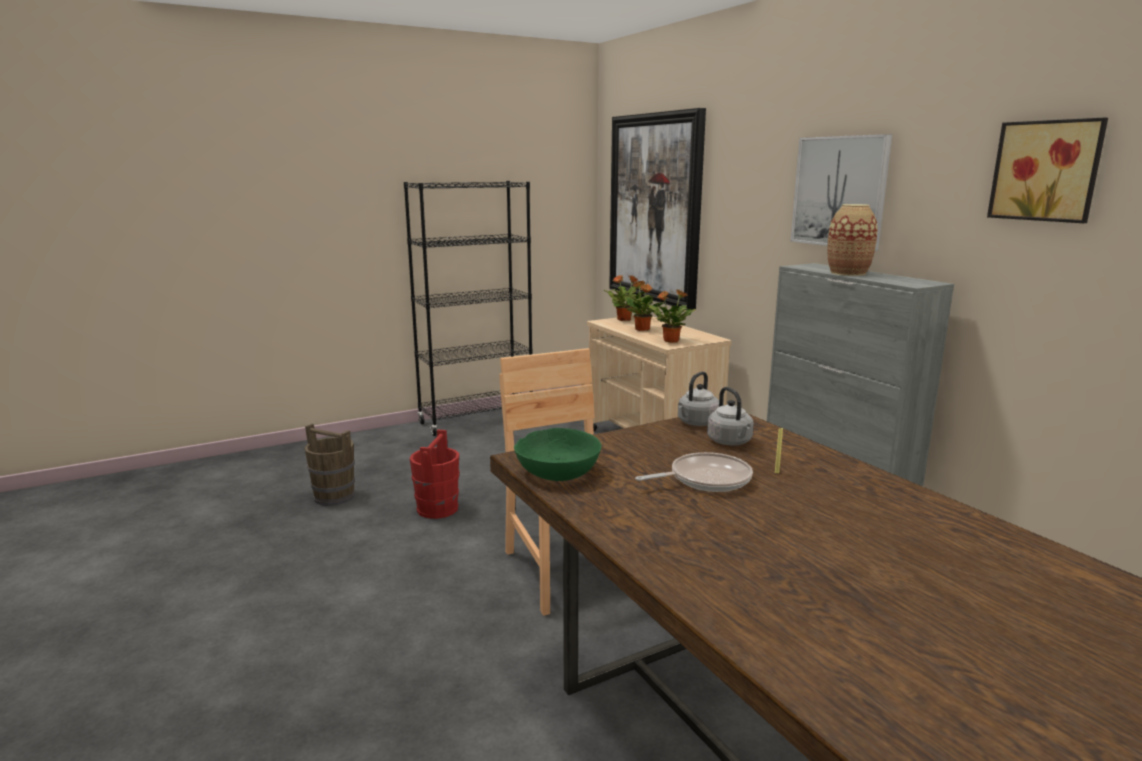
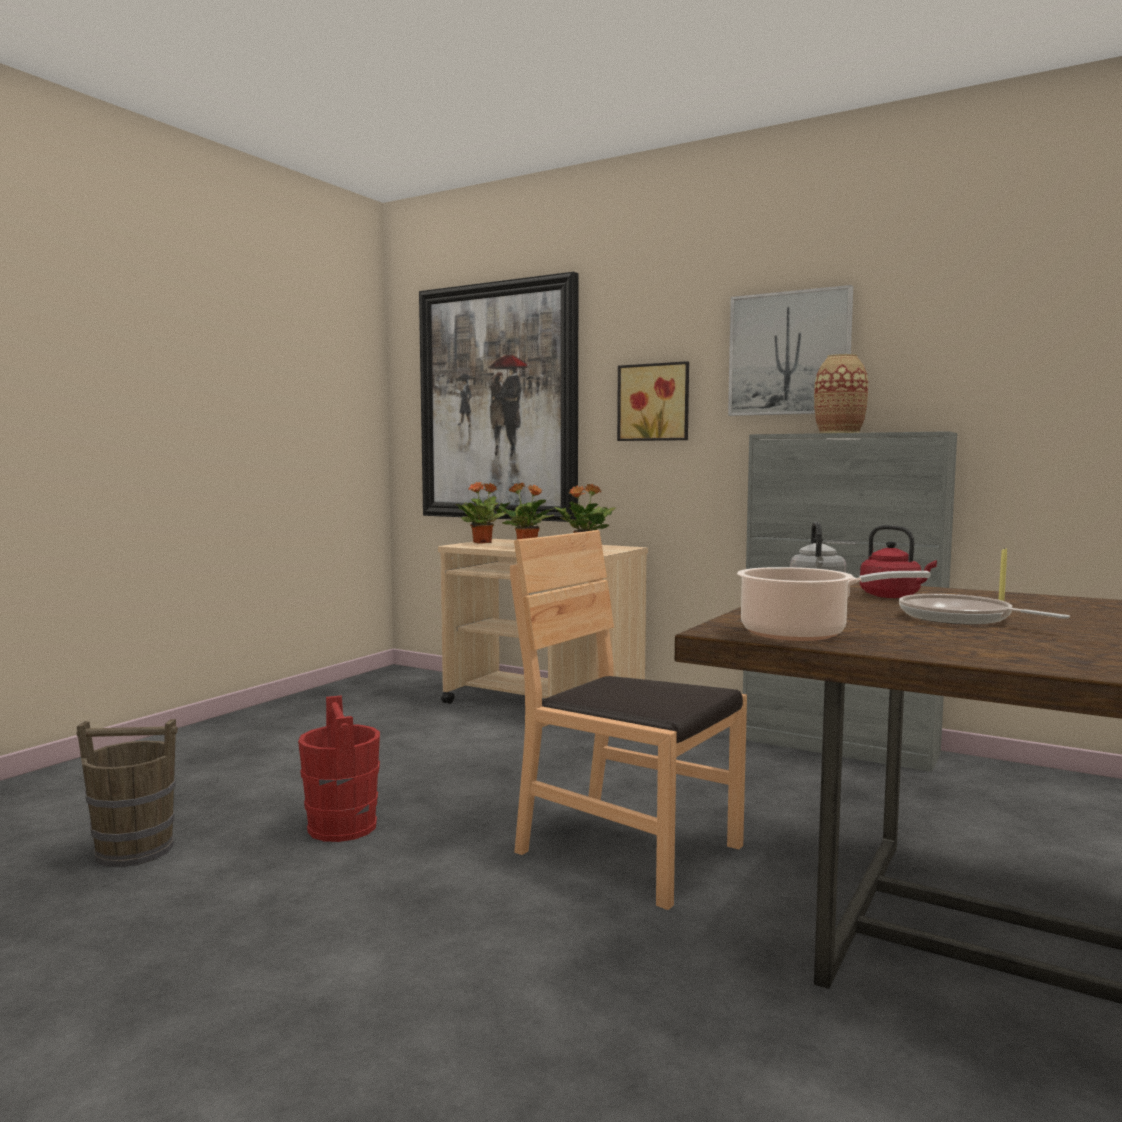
camera: 30 degrees left, 10 degrees down
black bookcase [404,181,533,436] -> none
green bowl [514,428,601,481] -> cooking pot [737,567,930,641]
frying pan [635,452,753,492] -> frying pan turned 75 degrees counterclockwise [899,594,1070,625]
grey kettle [707,387,754,445] -> red kettle [860,525,937,598]
picture [987,118,1108,223] -> picture moved to [617,361,689,441]

